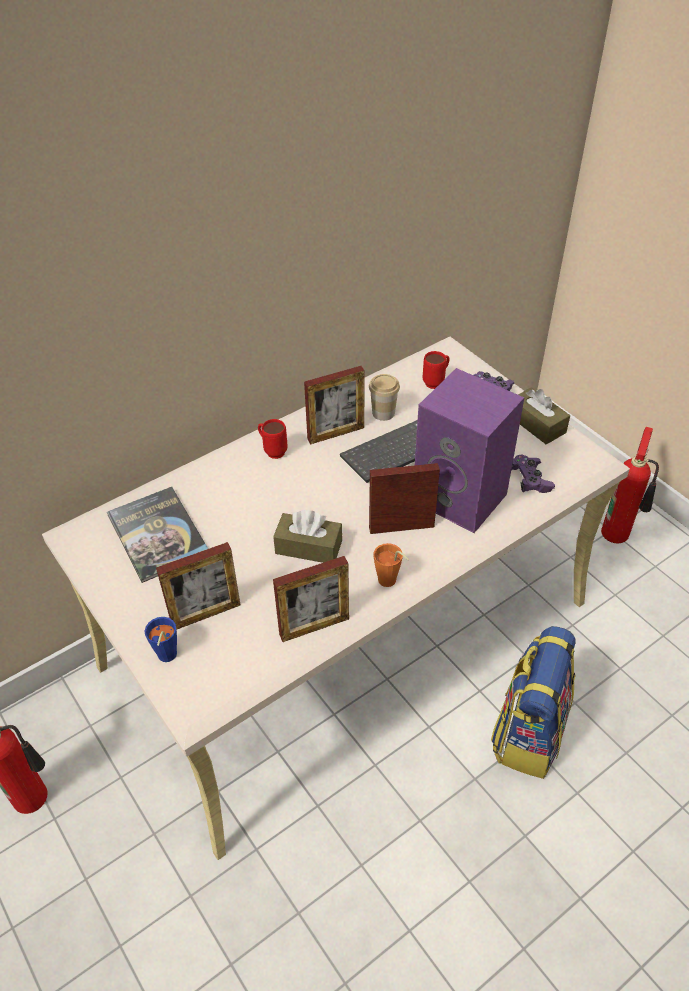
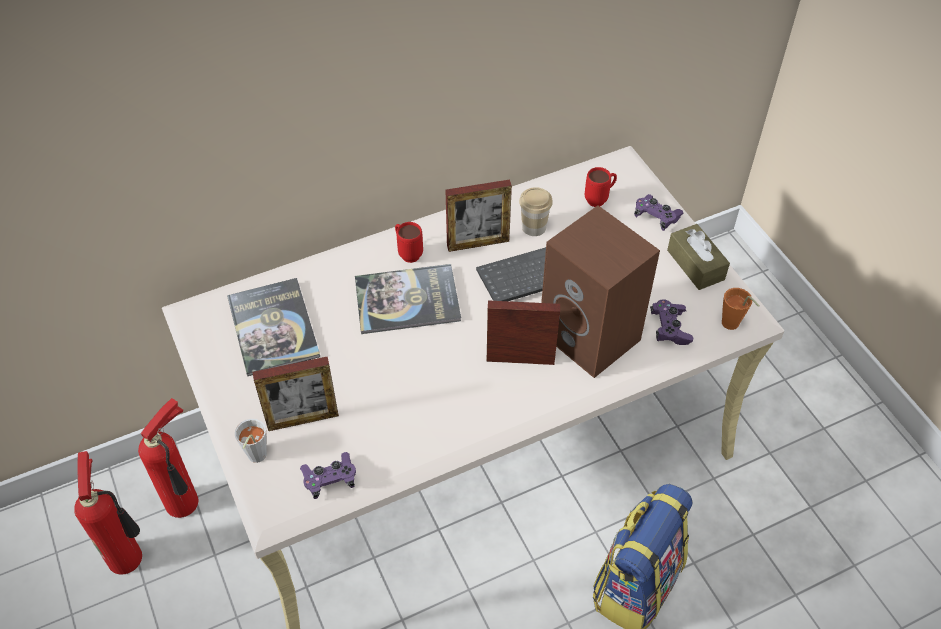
camera: 10 degrees right, 5 degrees up
blue cup [145,617,177,662] -> grey cup [235,419,267,463]
brown tissue box [273,510,342,563] -> none
picture frame [273,556,349,642] -> none
orange cup [374,543,409,587] -> orange cup moved to [722,288,760,330]
purple speaker [415,368,524,533] -> brown speaker [541,205,660,378]
fire extinguisher [601,427,659,543] -> fire extinguisher moved to [138,398,198,518]
none -> purple game controller [300,452,356,499]
none -> book [355,264,461,334]

